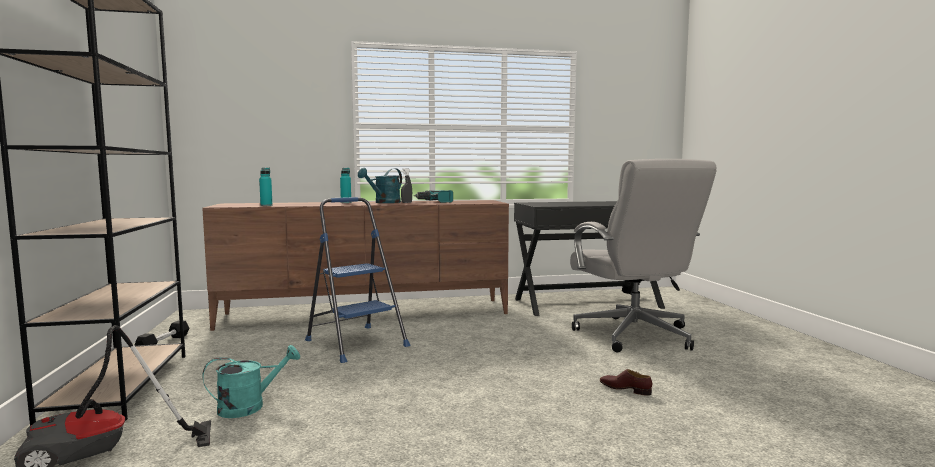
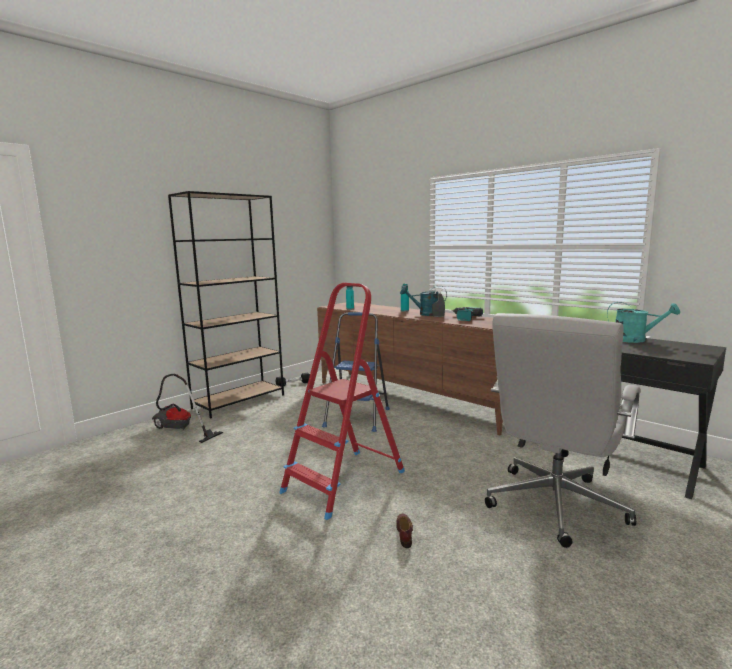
camera: 55 degrees right, 5 degrees up
turquoise watering can [203,345,300,418] -> turquoise watering can moved to [607,302,680,343]
none -> red step ladder [279,283,405,520]

